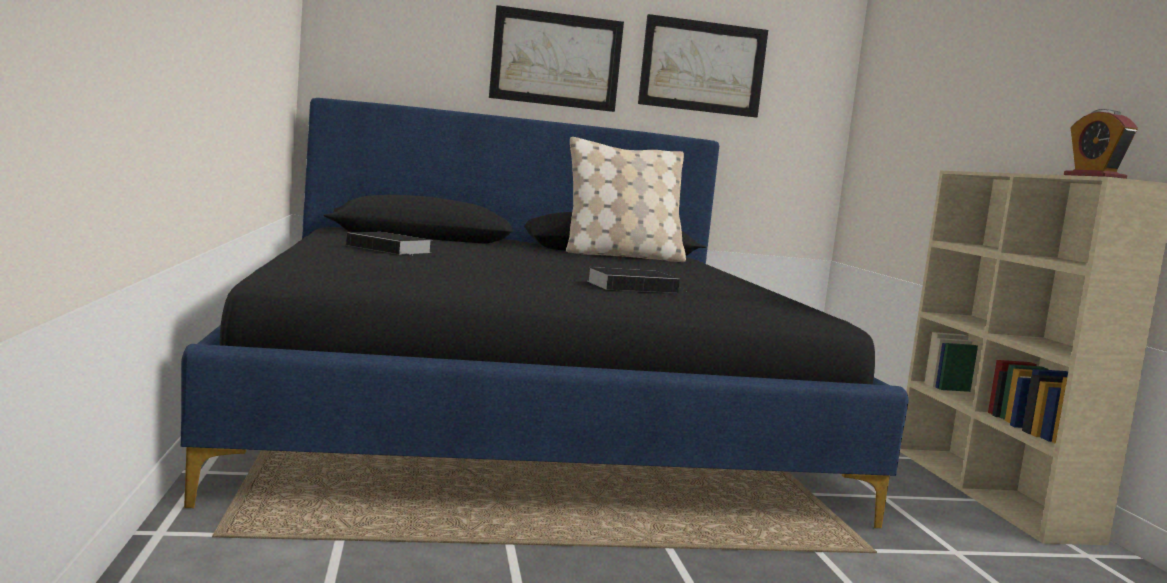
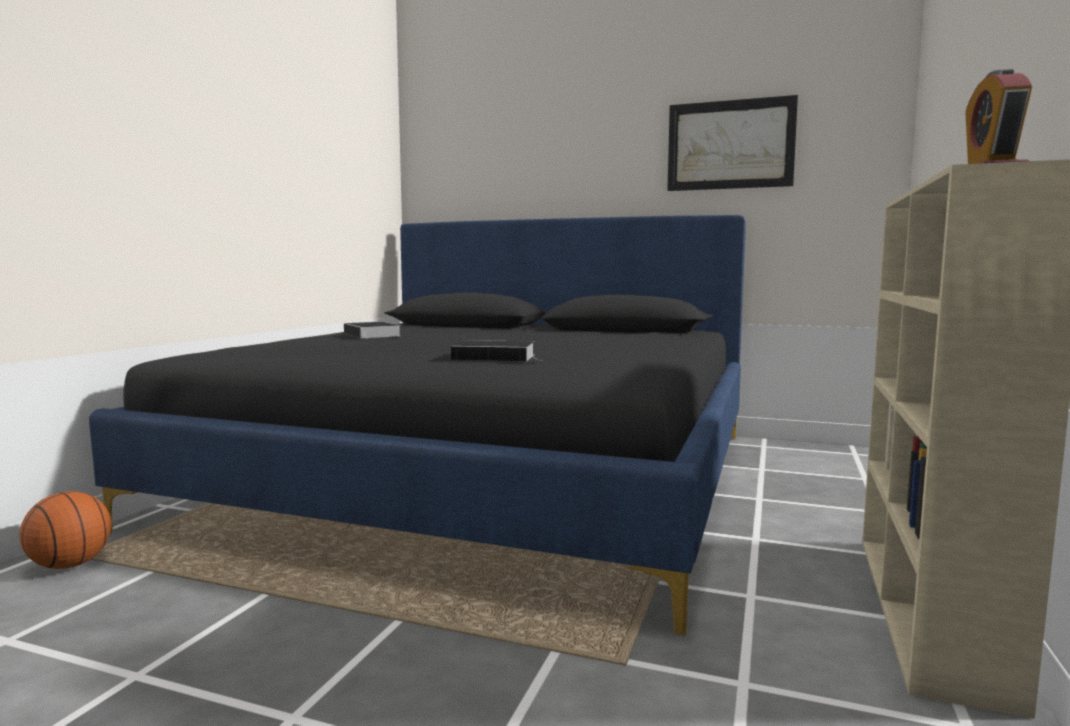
camera: 30 degrees right, 0 degrees up
picture [489,5,624,112] -> none
beige pillow [566,137,686,262] -> none
none -> basketball [20,491,111,569]

